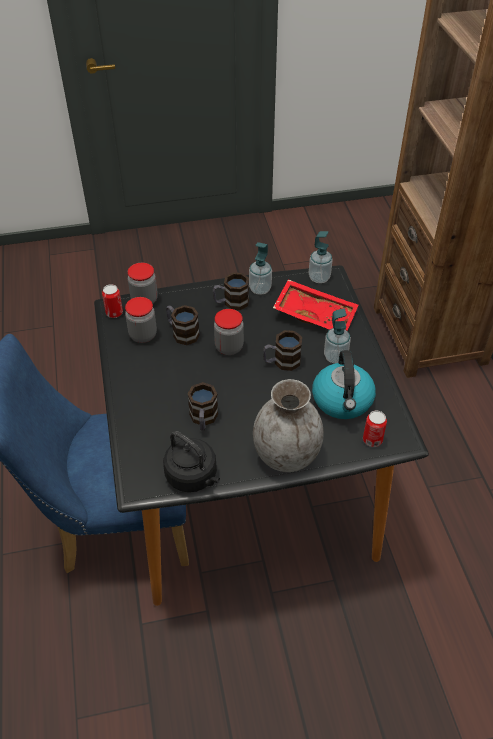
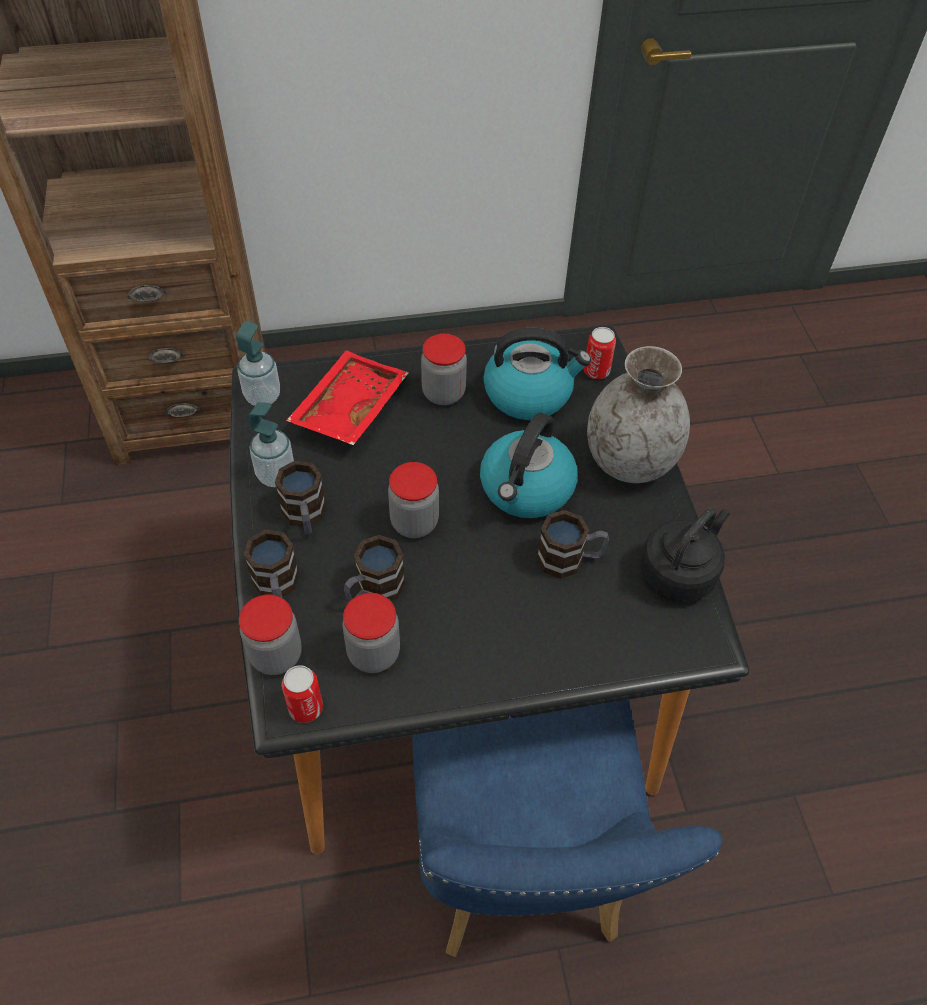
camera: 90 degrees left, 5 degrees up
mug [263,330,302,371] -> mug moved to [244,530,299,598]
soap dispenser [324,308,351,363] -> jar [421,334,467,405]
none -> kettle [480,413,578,518]

